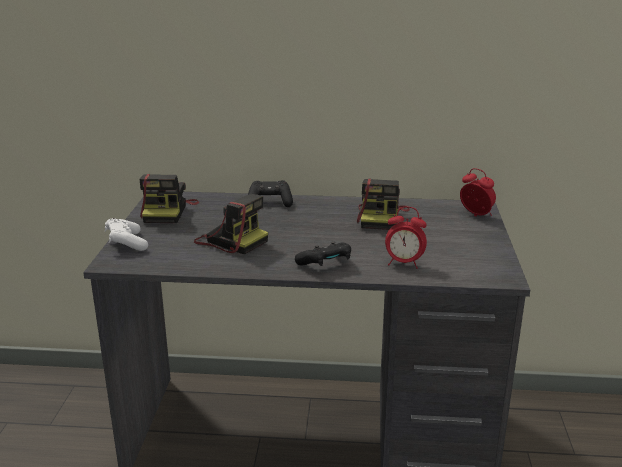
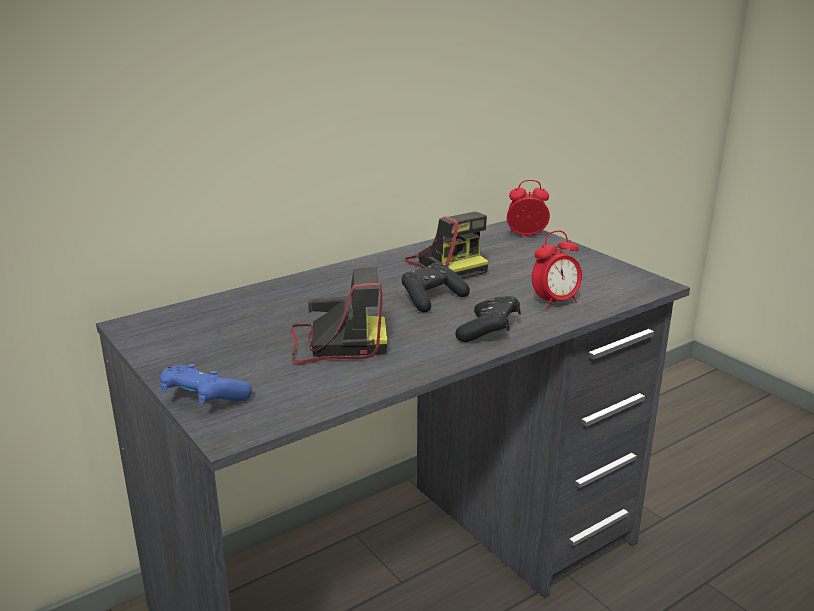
camera: 40 degrees left, 0 degrees up
white game controller [105,218,148,251] -> blue game controller [160,364,252,405]
camera [140,174,199,223] -> none
black game controller [248,180,293,207] -> black game controller moved to [402,262,470,312]

